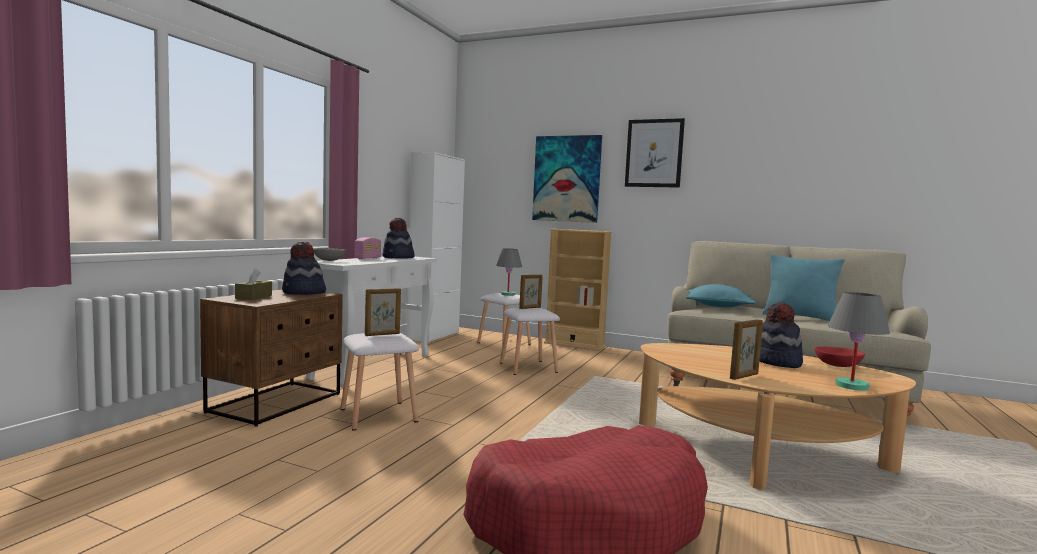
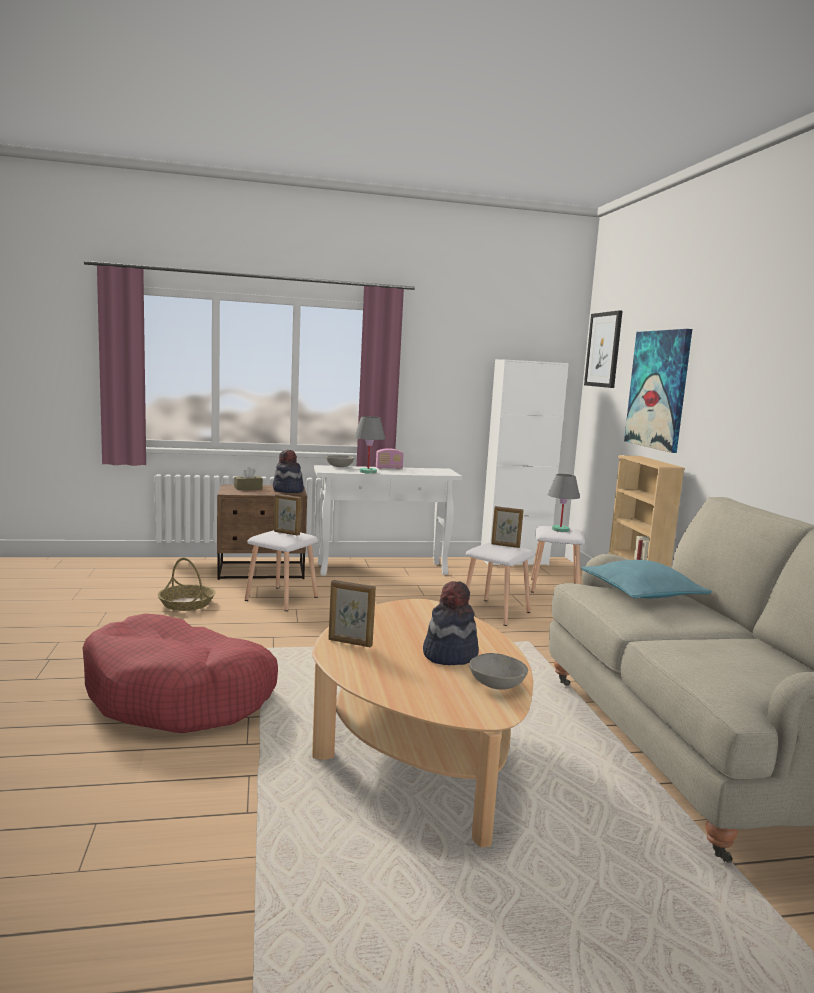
camera: 55 degrees right, 5 degrees up
hat [382,218,415,258] -> none
picture [625,118,685,188] -> picture moved to [584,310,622,388]
turquoise pillow [763,255,844,321] -> none
red bowl [815,347,865,367] -> grey bowl [469,653,528,690]
grey table lamp [828,292,890,391] -> grey table lamp moved to [354,416,385,474]
none -> basket [158,558,215,611]

